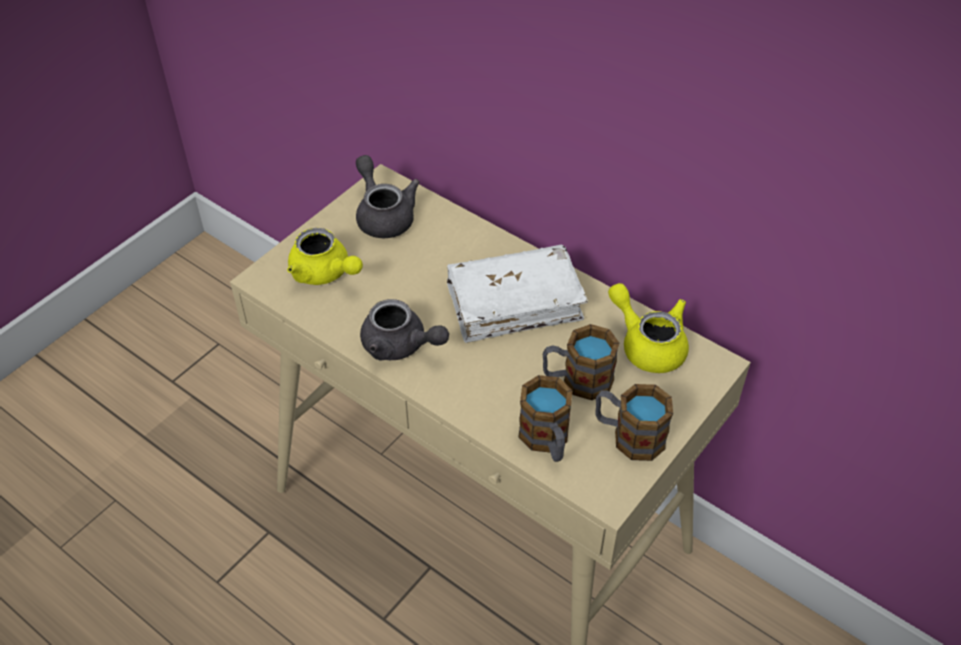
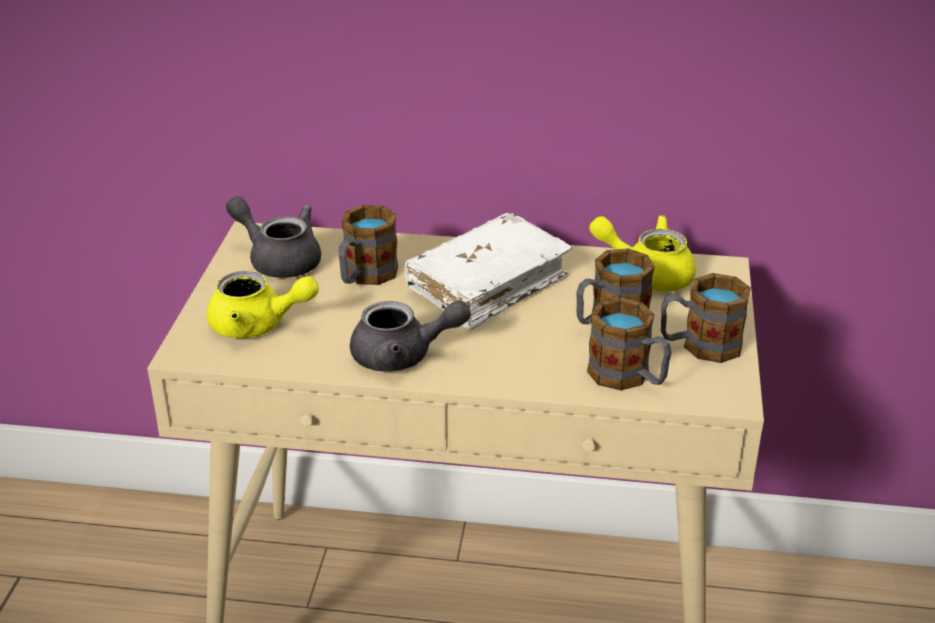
camera: 30 degrees left, 15 degrees down
none -> mug [338,205,398,285]

